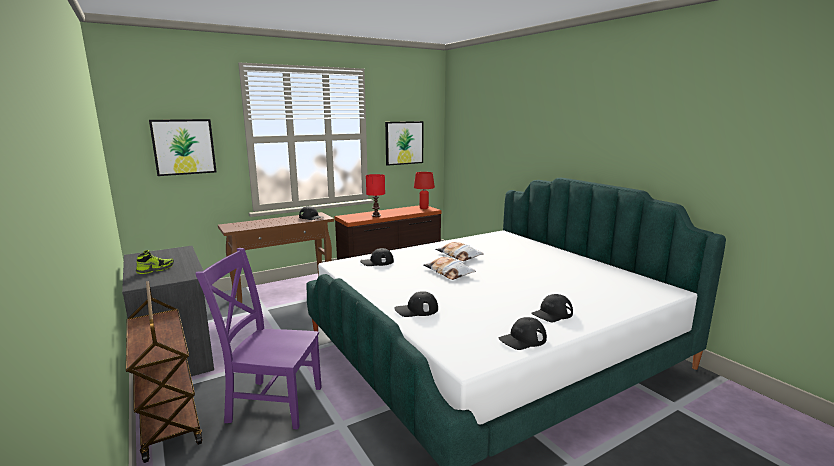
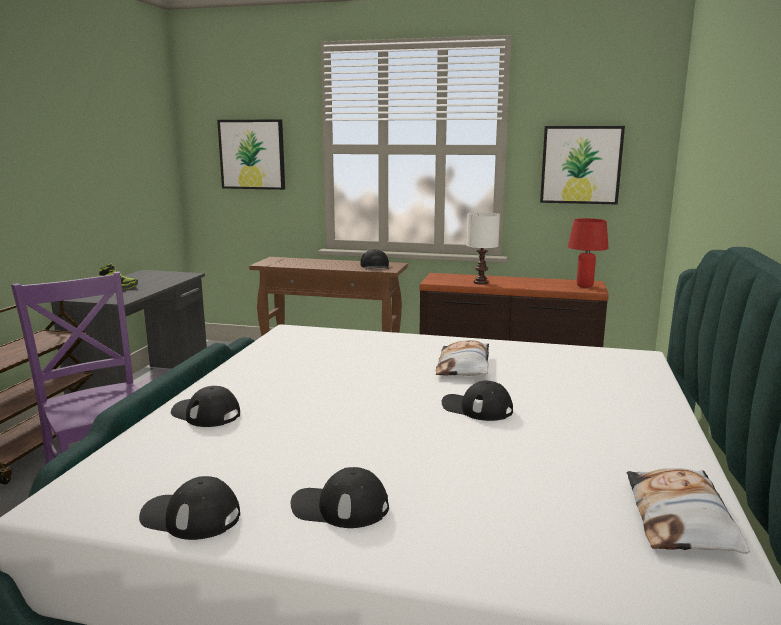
camera: 45 degrees right, 0 degrees up
black cap [360,248,394,266] -> black cap moved to [442,381,513,421]
red table lamp [366,174,385,217] -> white table lamp [467,212,500,284]
pillow [423,257,476,280] -> pillow moved to [627,468,750,554]

